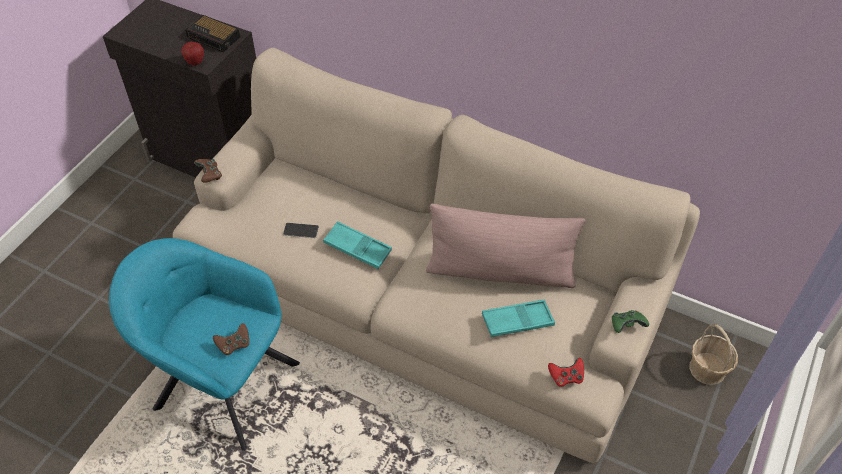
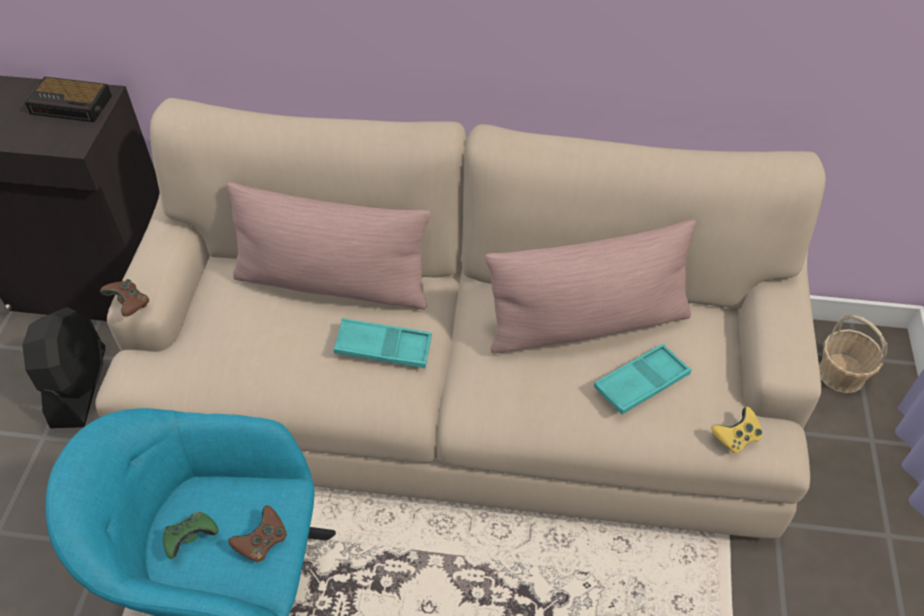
camera: 20 degrees left, 0 degrees up
apple [181,42,204,66] -> none
phone [283,223,319,238] -> none
red game controller [548,358,584,387] -> yellow game controller [711,406,762,453]
green game controller [612,310,649,333] -> green game controller moved to [163,512,219,559]
none -> black fan [22,307,105,428]
none -> pink pillow [227,182,431,310]

